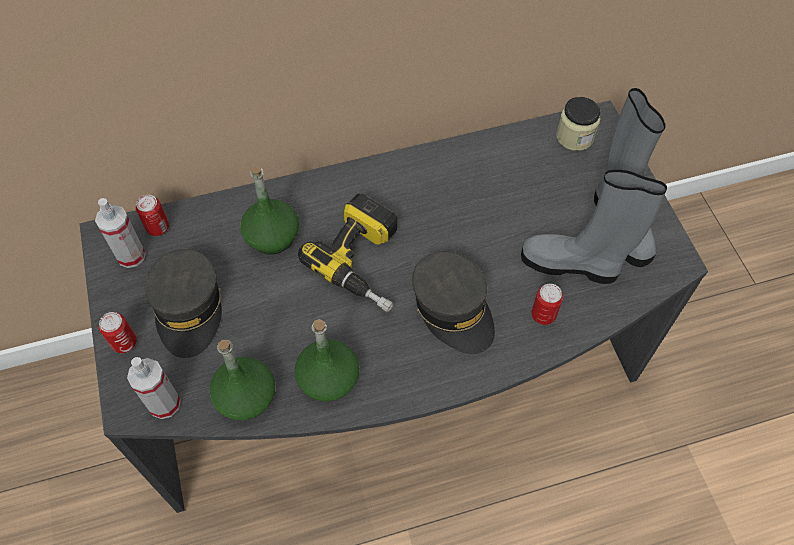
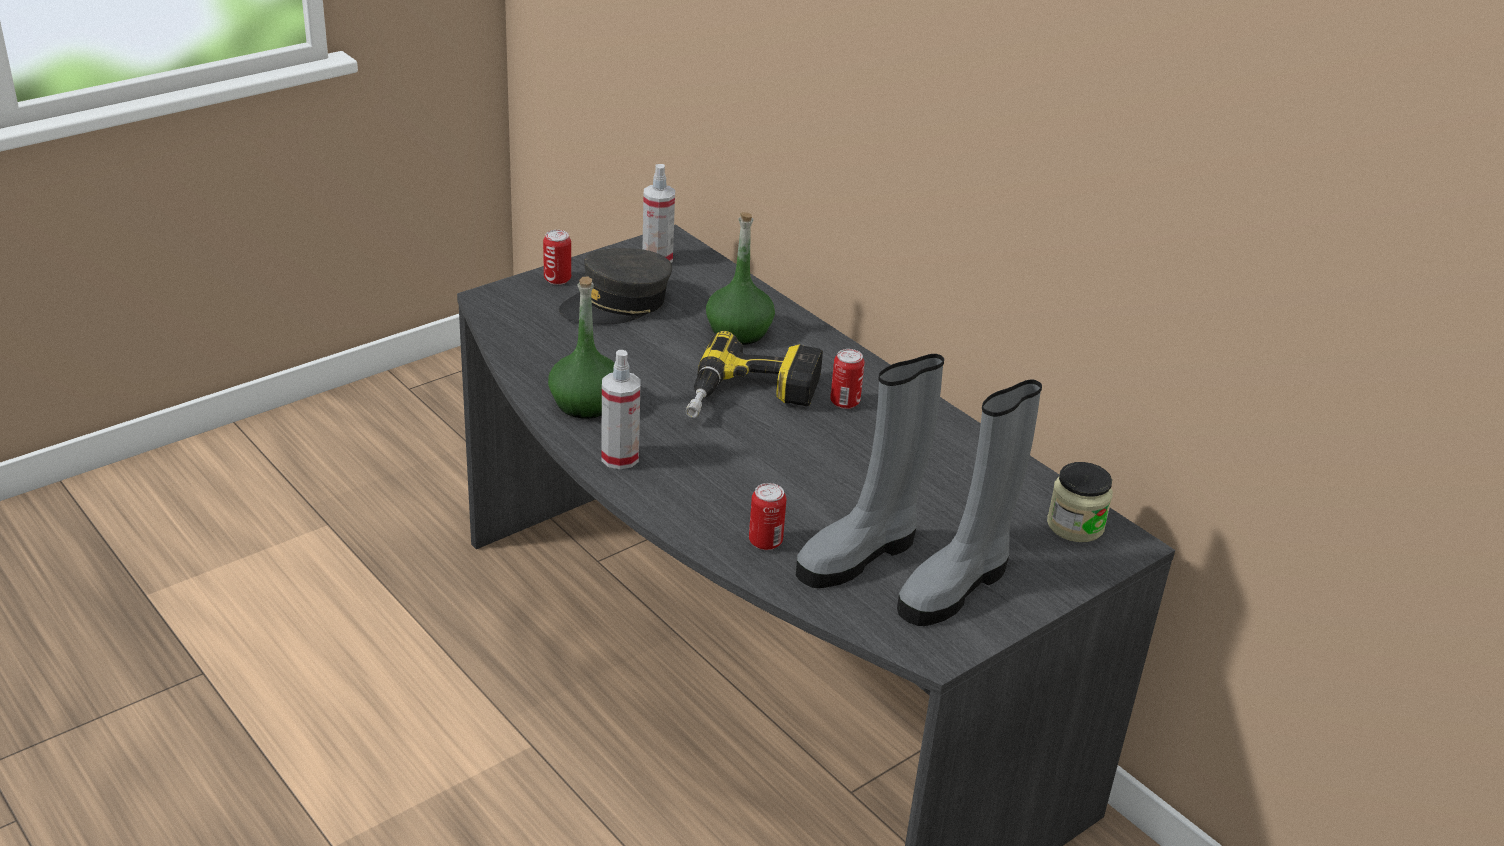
camera: 65 degrees right, 25 degrees down
spray bottle [127,357,181,419] -> spray bottle moved to [601,350,641,469]
can [136,195,169,236] -> can moved to [830,349,865,409]
green bottle [209,340,275,420] -> none
grey cap [412,251,495,354] -> none
grey boot [521,170,667,284] -> grey boot turned 120 degrees counterclockwise [796,354,944,588]

